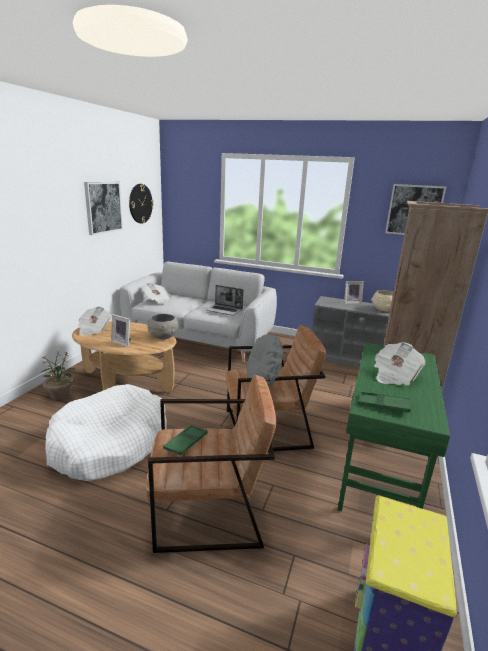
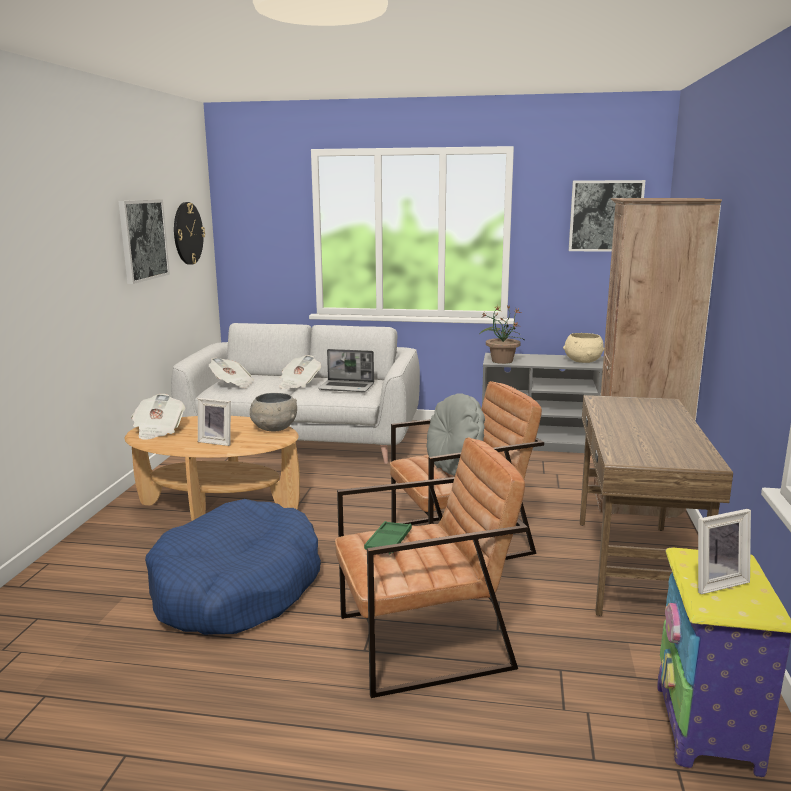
camera: 10 degrees left, 5 degrees down
potted plant [42,351,76,400] -> potted plant moved to [479,306,525,364]
white dog bed [45,384,167,481] -> blue dog bed [145,499,321,635]
green console table [338,343,450,511] -> brown console table [580,395,733,616]
picture frame [344,281,364,304] -> picture frame moved to [698,509,751,594]
green tray [358,391,411,413] -> none
newspaper [374,342,425,386] -> newspaper moved to [279,355,321,389]

